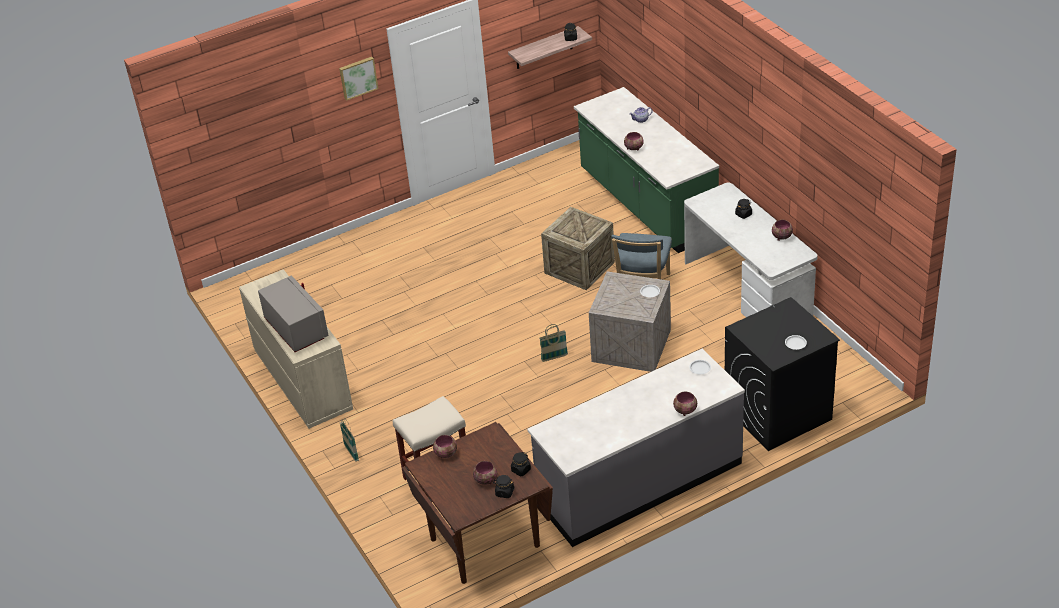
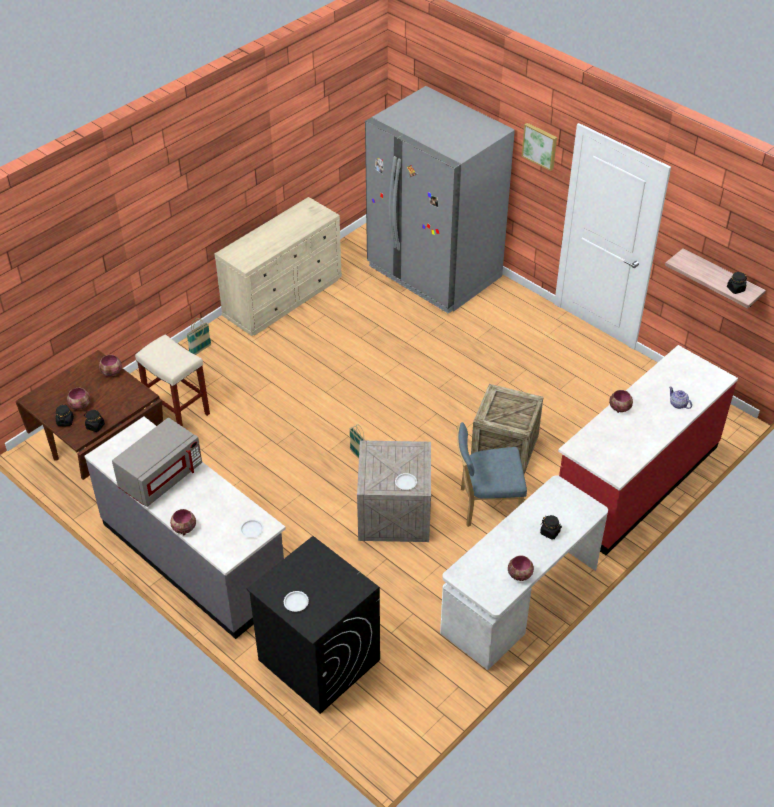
camera: 70 degrees right, 5 degrees up
grey microwave [258,275,329,352] -> grey microwave moved to [112,418,202,507]
green counter [574,87,719,253] -> red counter [558,345,738,555]
none -> grey fridge [365,86,515,314]

